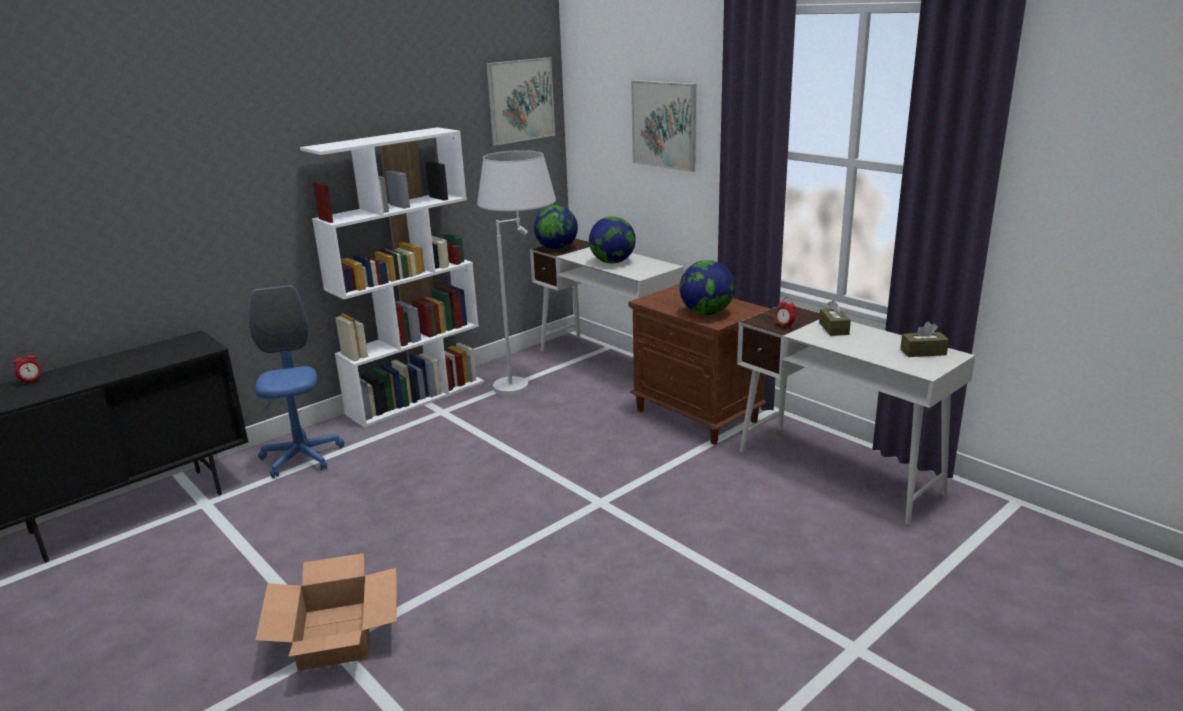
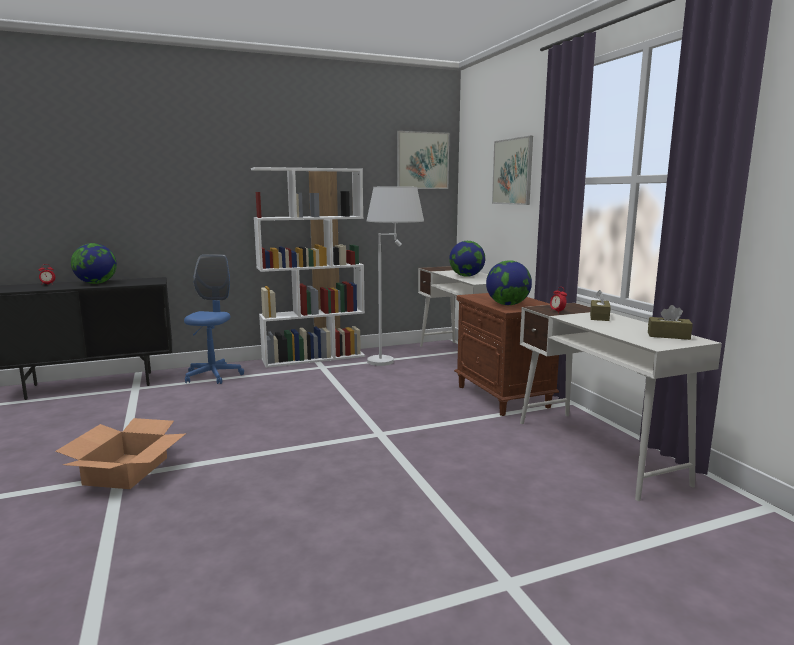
camera: 20 degrees right, 10 degrees down
globe [534,205,578,250] -> globe moved to [71,243,117,284]

